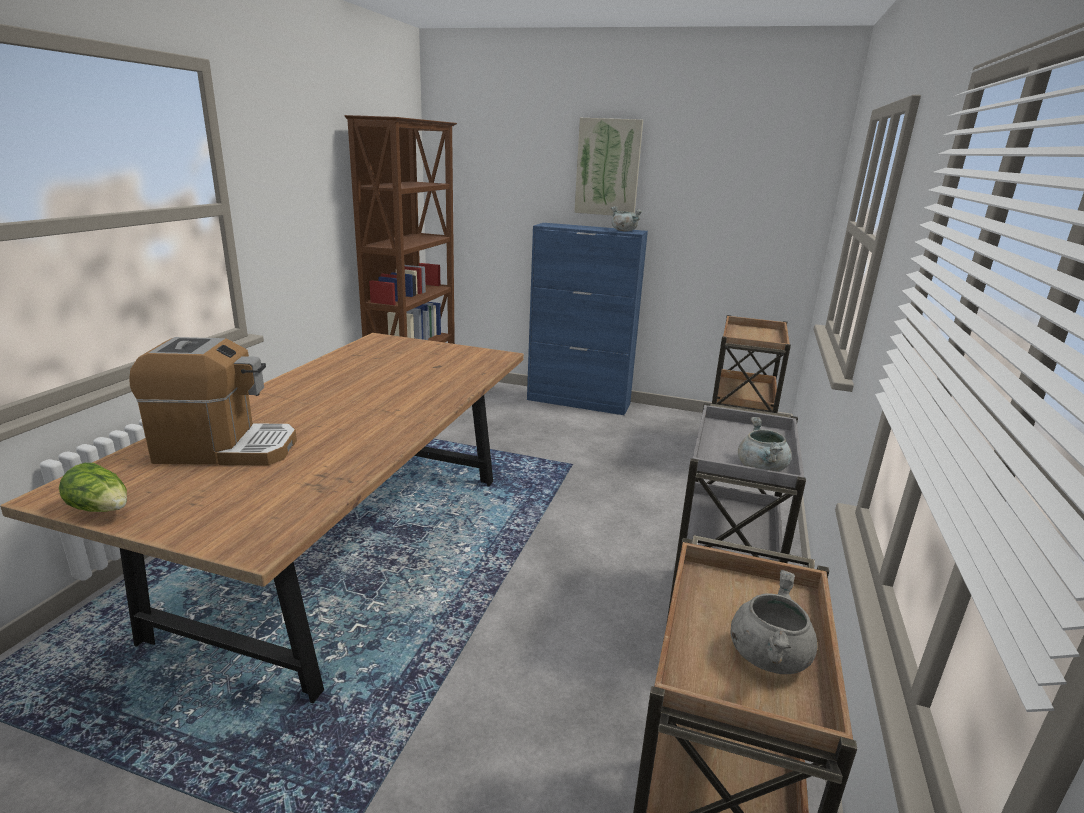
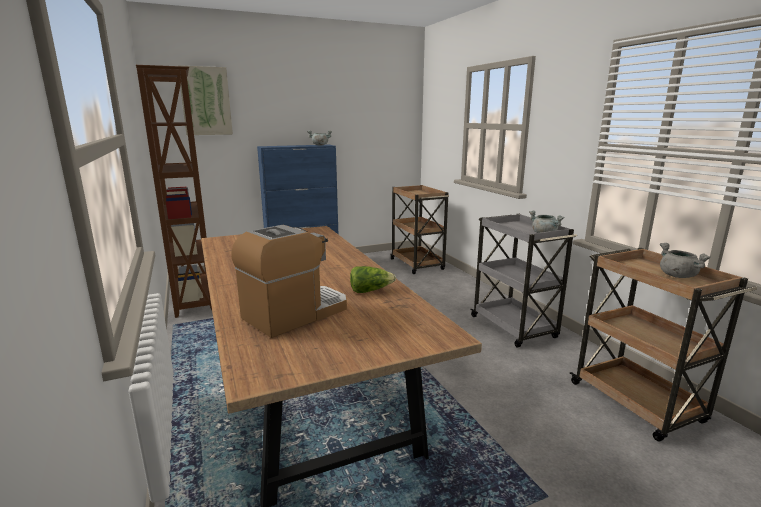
camera: 40 degrees left, 5 degrees down
lettuce [59,463,127,512] -> lettuce moved to [350,266,396,293]
picture [574,118,643,215] -> picture moved to [177,65,233,135]

